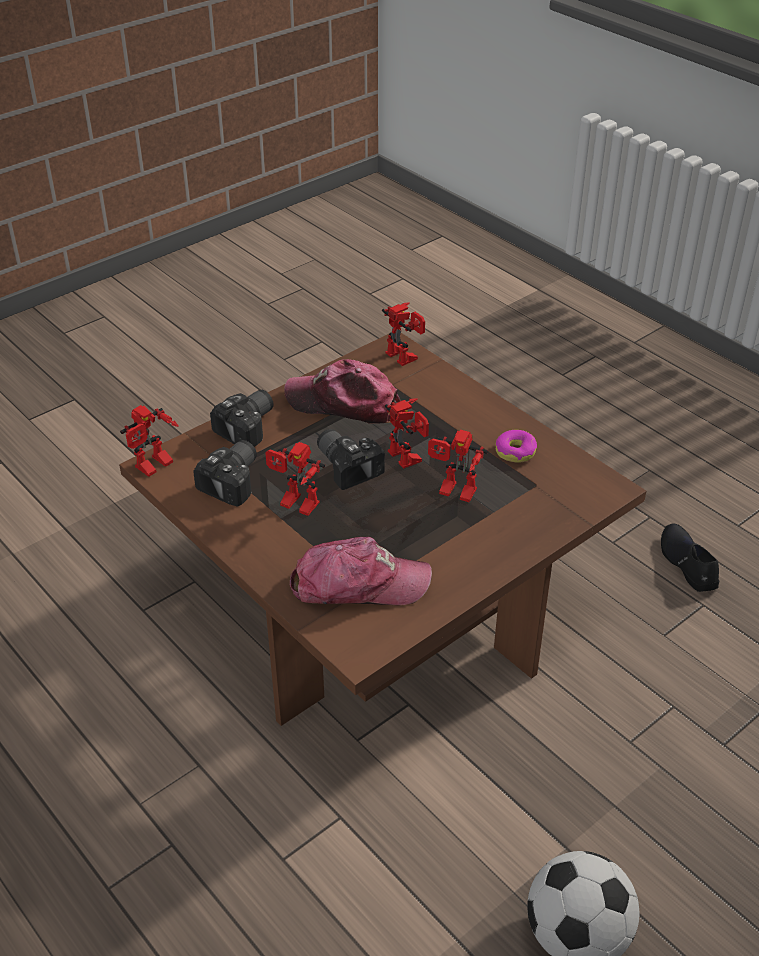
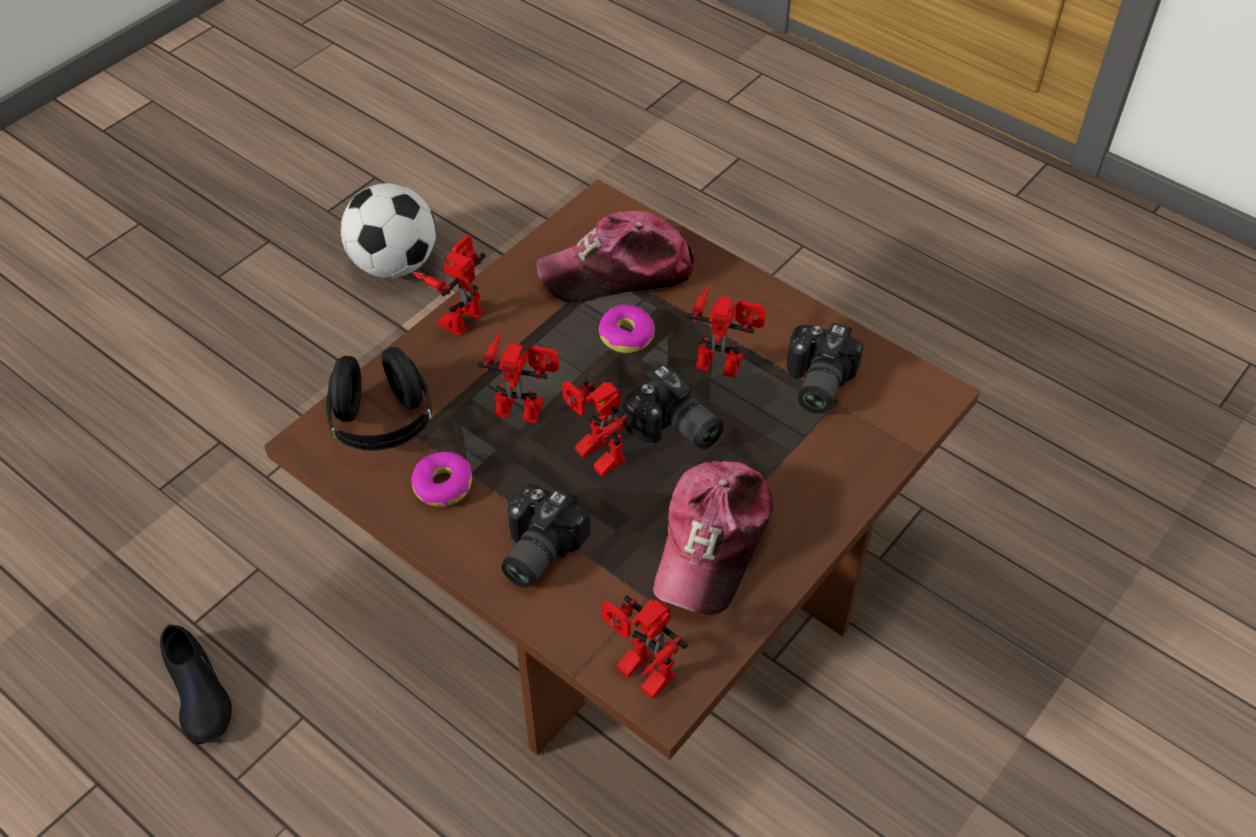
camera: 170 degrees right, 10 degrees up
toy robot [120,405,179,477] -> toy robot moved to [413,235,486,336]
camera [210,390,274,447] -> camera moved to [501,484,591,588]
cap [284,359,401,424] -> cap turned 105 degrees clockwise [653,461,773,615]
none -> black headphones [326,347,432,451]
none -> donut [599,305,655,353]

